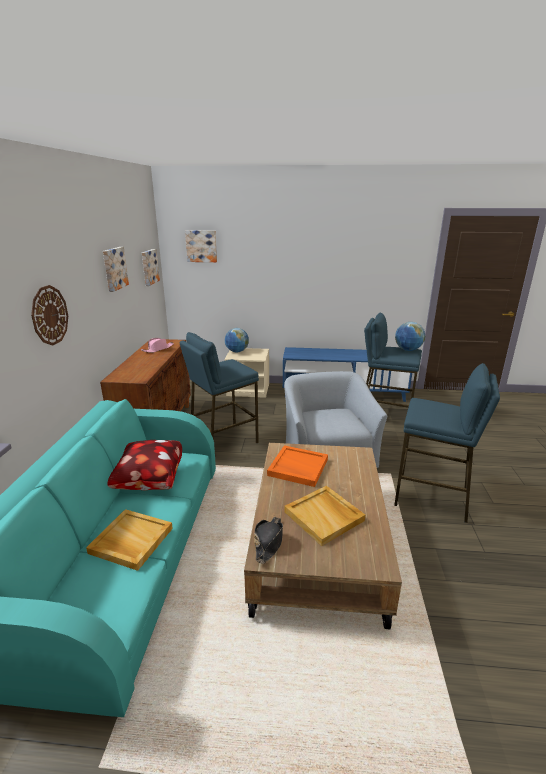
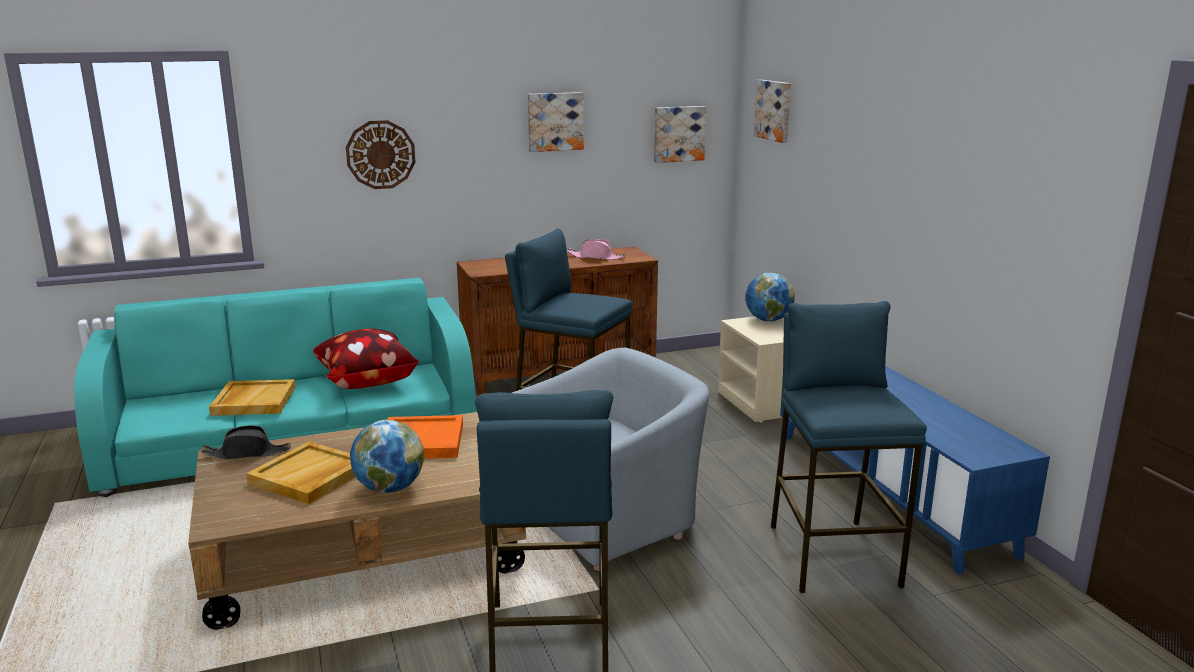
camera: 65 degrees right, 5 degrees down
globe [395,322,425,351] -> globe moved to [350,420,424,493]

